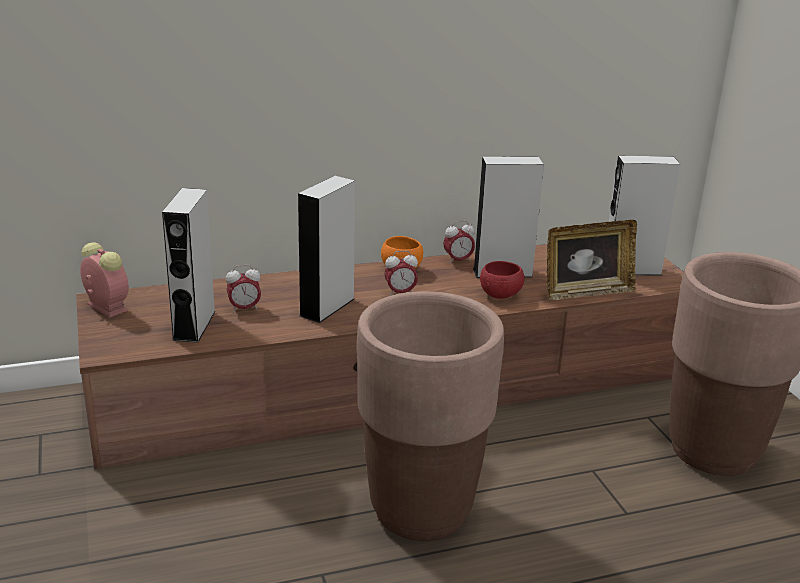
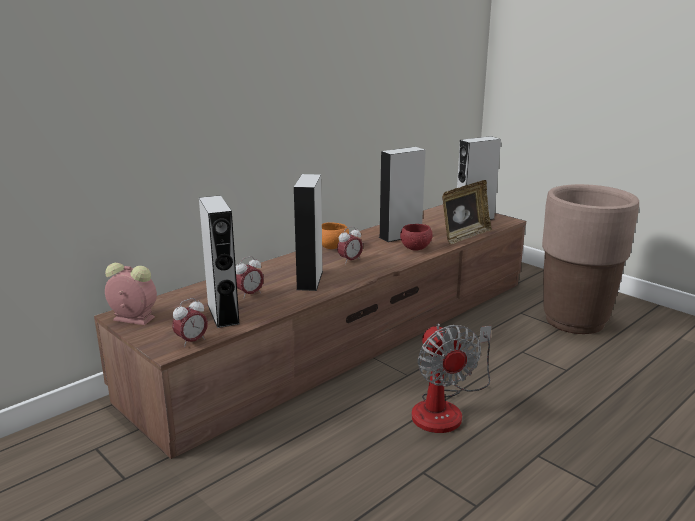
camera: 25 degrees left, 5 degrees down
brown planter [357,291,504,541] -> fan [411,324,491,433]
alarm clock [443,221,475,264] -> alarm clock moved to [172,298,208,348]

